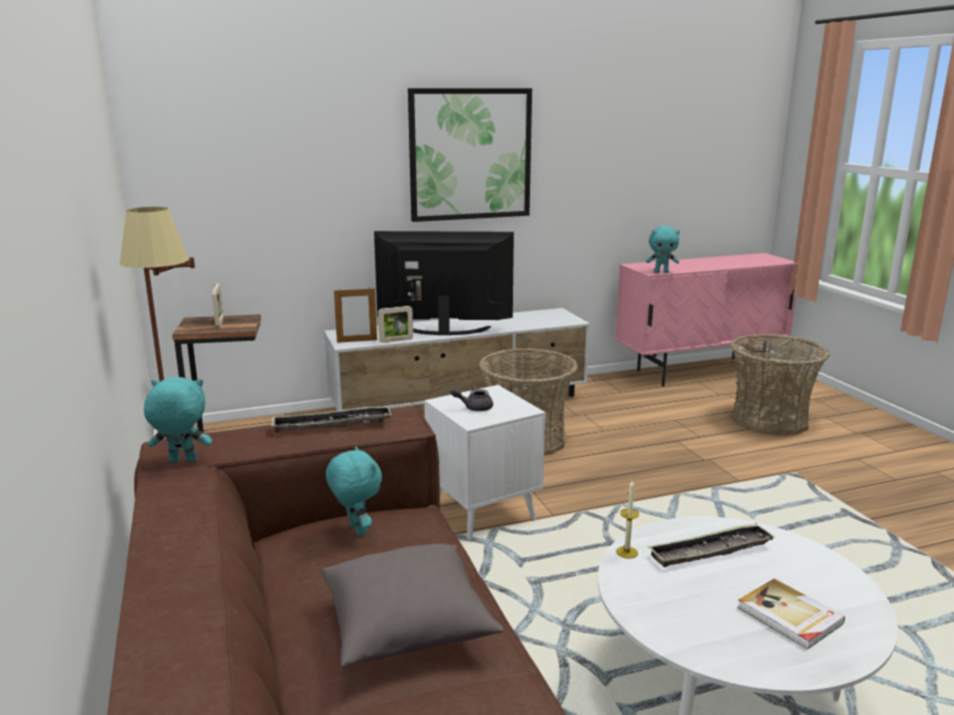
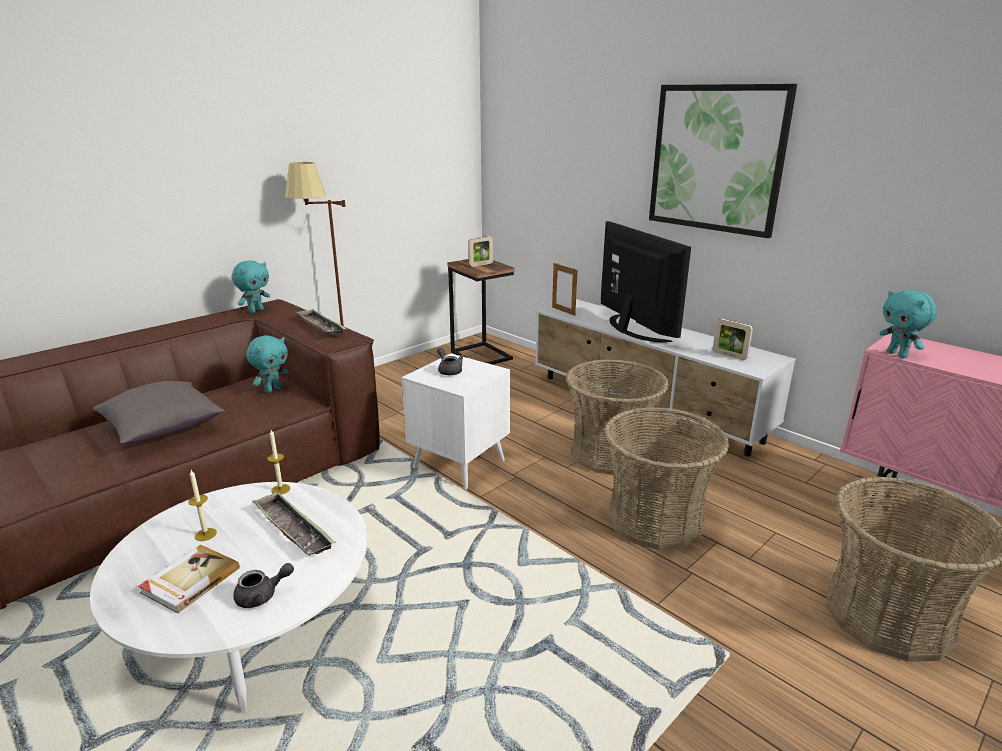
camera: 65 degrees right, 5 degrees up
turquoise plush toy [144,377,212,462] -> turquoise plush toy turned 60 degrees clockwise [231,260,270,313]
picture frame [378,306,413,343] -> picture frame moved to [713,319,753,360]
none -> candle [188,470,217,541]
none -> grey teapot [233,563,294,608]
none -> basket [604,407,729,550]

